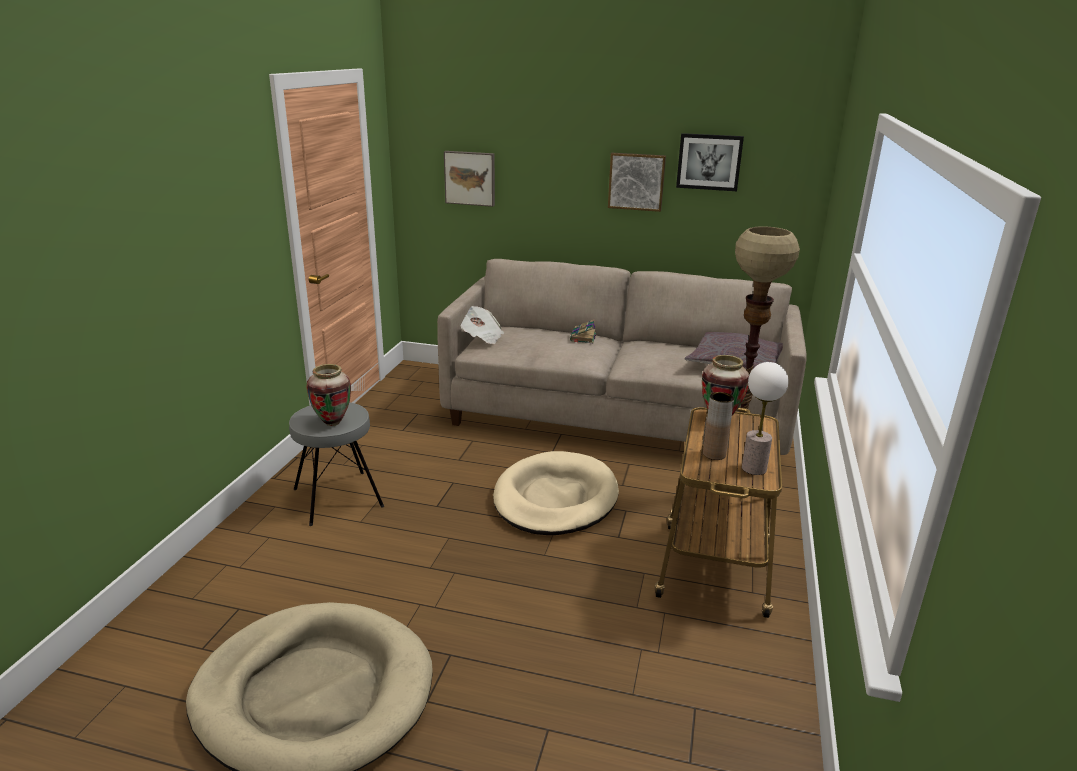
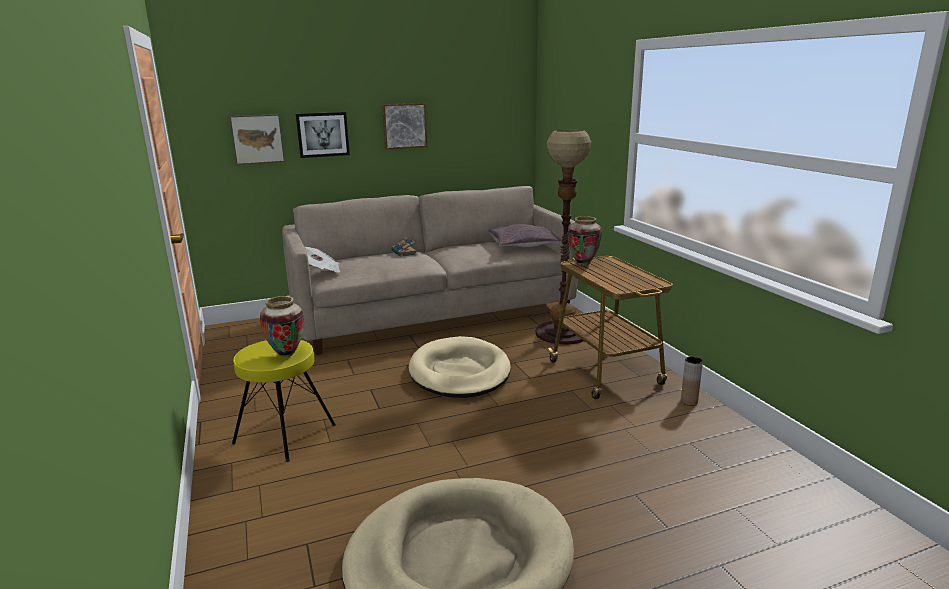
camera: 35 degrees left, 5 degrees down
grey stool [289,402,384,526] -> yellow stool [232,340,336,462]
picture [676,133,744,191] -> picture moved to [296,112,350,158]
brown vase [703,392,734,460] -> brown vase moved to [681,356,703,406]
table lamp [742,362,789,475] -> none

